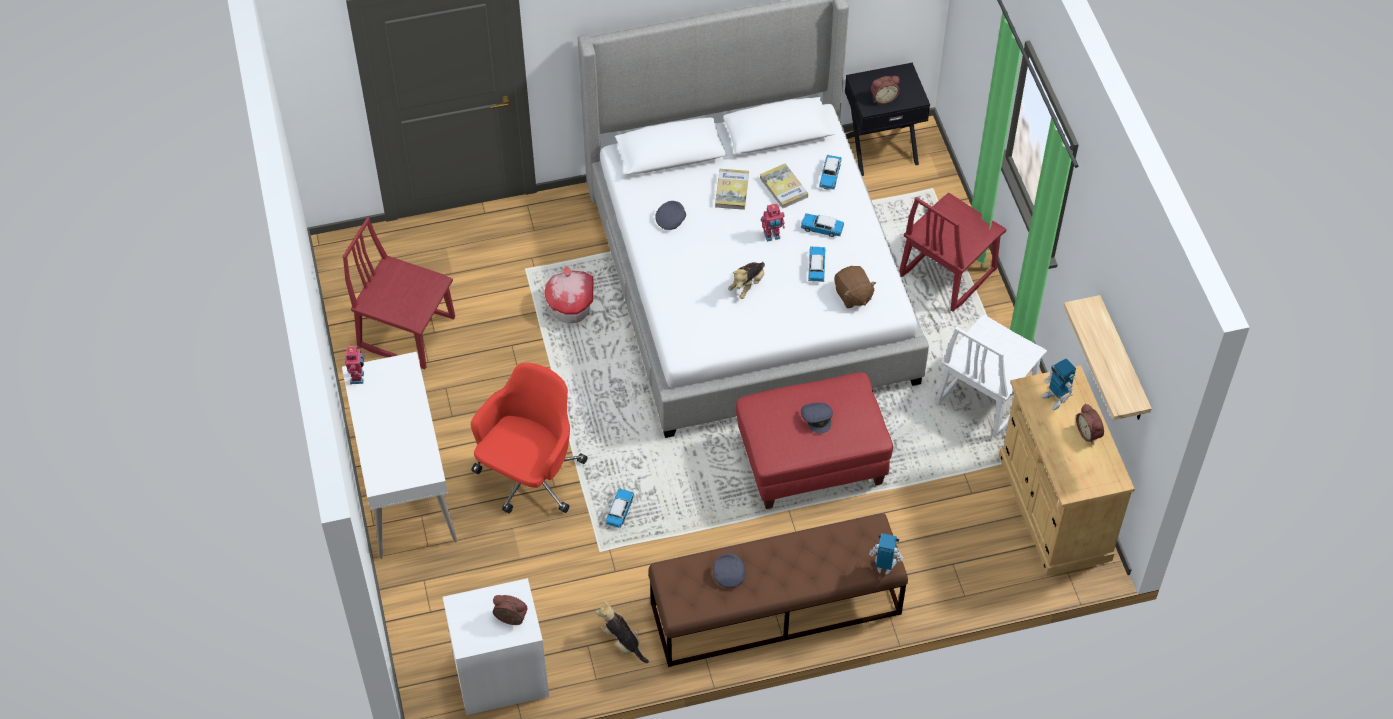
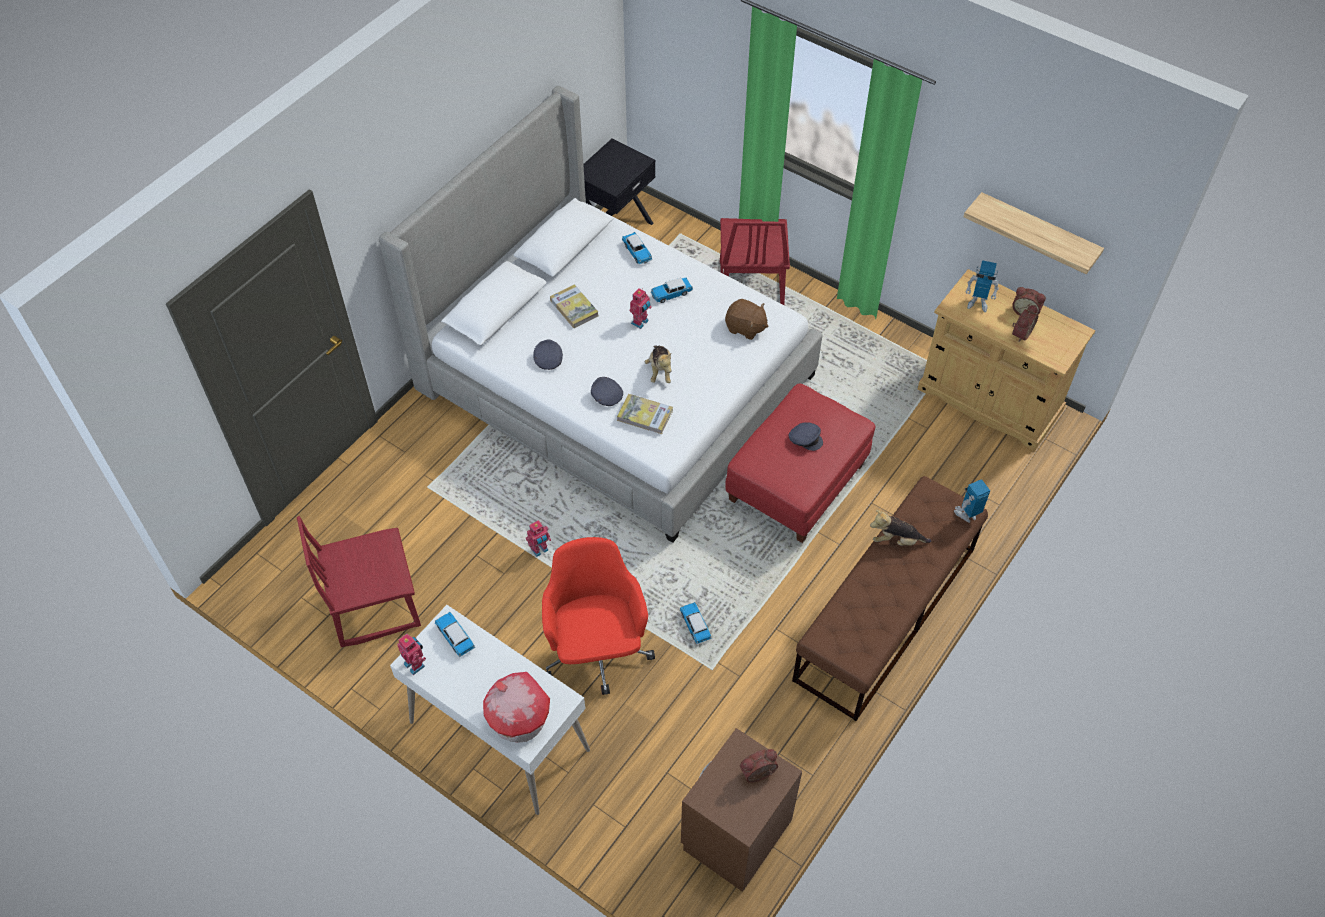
camera: 40 degrees left, 0 degrees up
white nightstand [443,578,549,715] -> brown nightstand [681,728,802,892]
toy house [544,267,593,323] -> toy house moved to [483,672,550,743]
plush toy [596,601,649,663] -> plush toy moved to [870,510,931,546]
grey cap [713,553,745,588] -> grey cap moved to [591,377,623,406]
book [760,164,808,209] -> book moved to [617,394,673,434]
toy car [808,246,826,282] -> toy car moved to [435,612,475,657]
alarm clock [871,76,900,104] -> alarm clock moved to [1012,305,1038,342]
white chair [935,314,1047,439] -> none
none -> toy robot [526,520,551,557]

